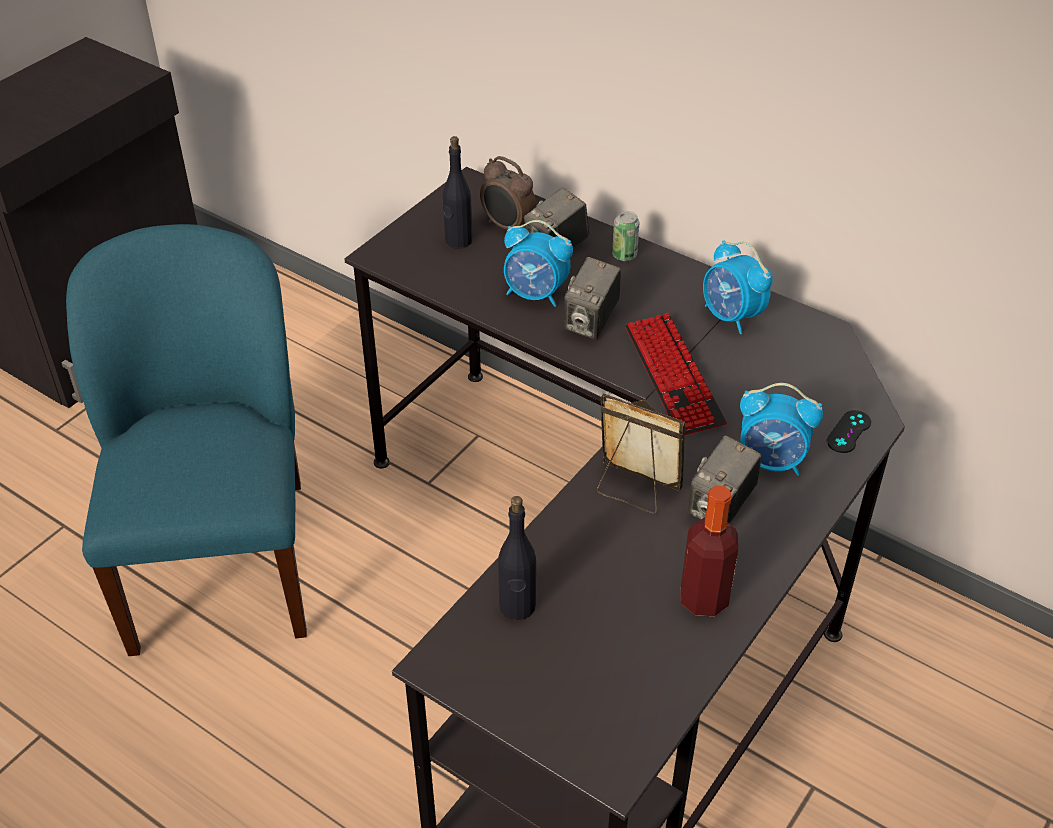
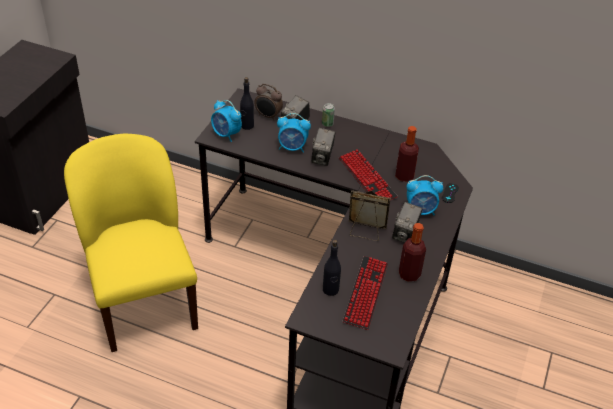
camera: 15 degrees left, 0 degrees up
blue chair [66,224,307,656] -> yellow chair [64,134,198,352]
alarm clock [703,240,773,334] -> alarm clock moved to [211,100,242,142]
none -> keyboard [343,256,388,330]
none -> bottle [395,126,419,182]

